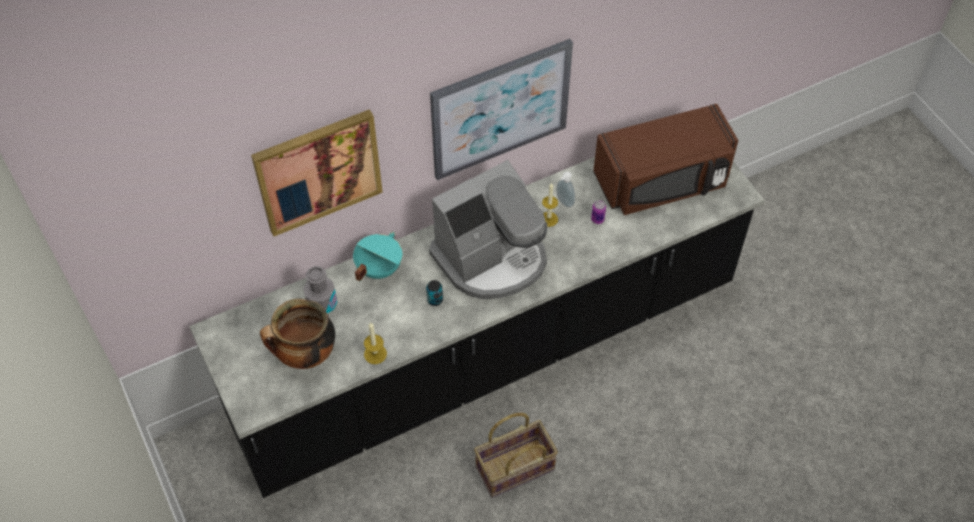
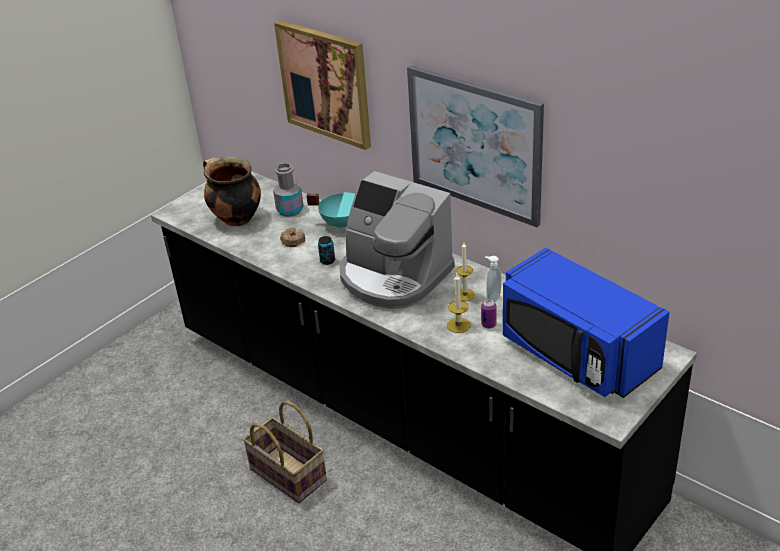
camera: 70 degrees right, 20 degrees down
candle [364,322,387,364] -> candle moved to [447,273,471,333]
brown microwave [593,104,738,215] -> blue microwave [503,248,670,398]
none -> donut [280,227,305,247]

